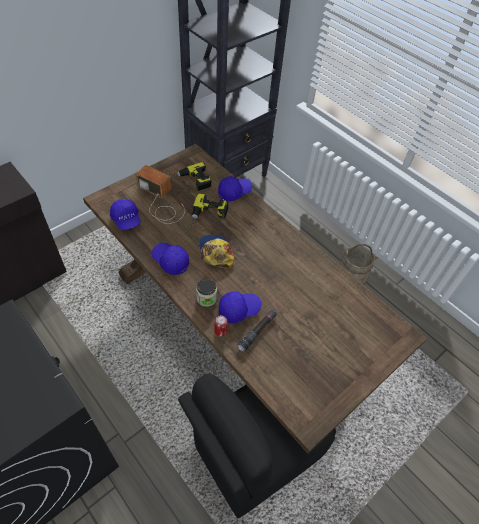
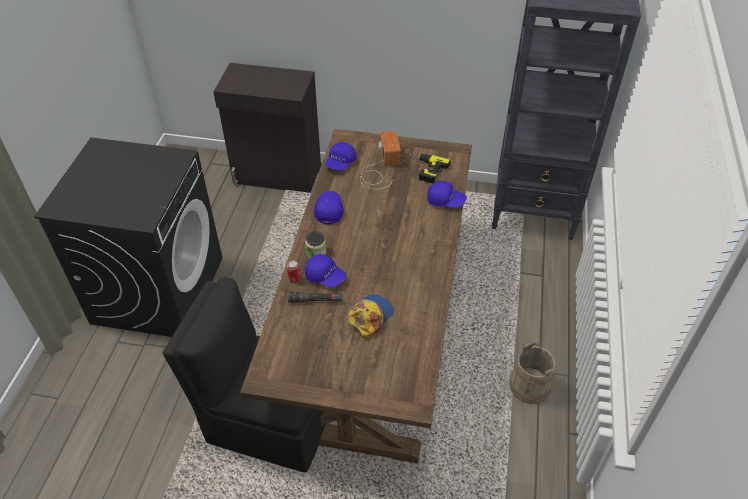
camera: 55 degrees right, 5 degrees down
power drill [190,193,228,229] -> none
cap [199,235,234,269] -> cap moved to [348,294,394,339]

